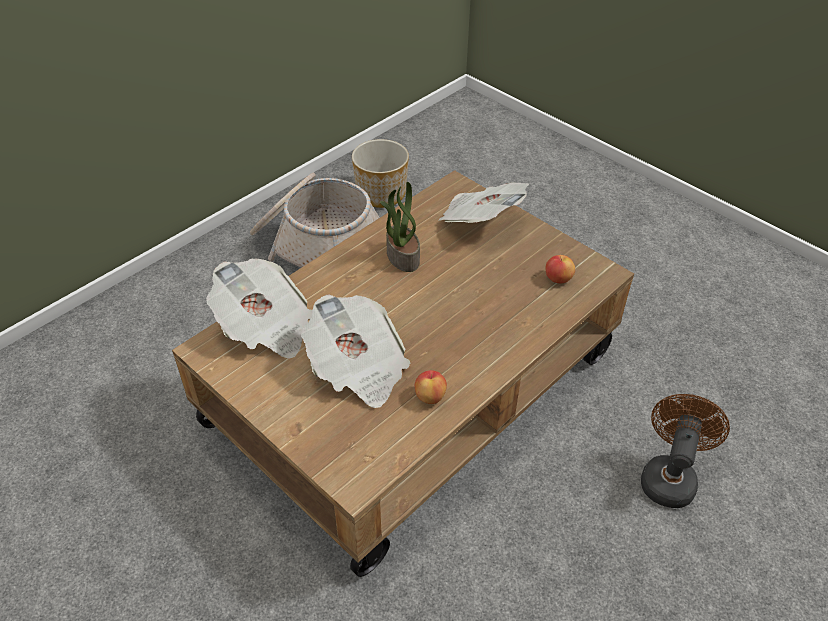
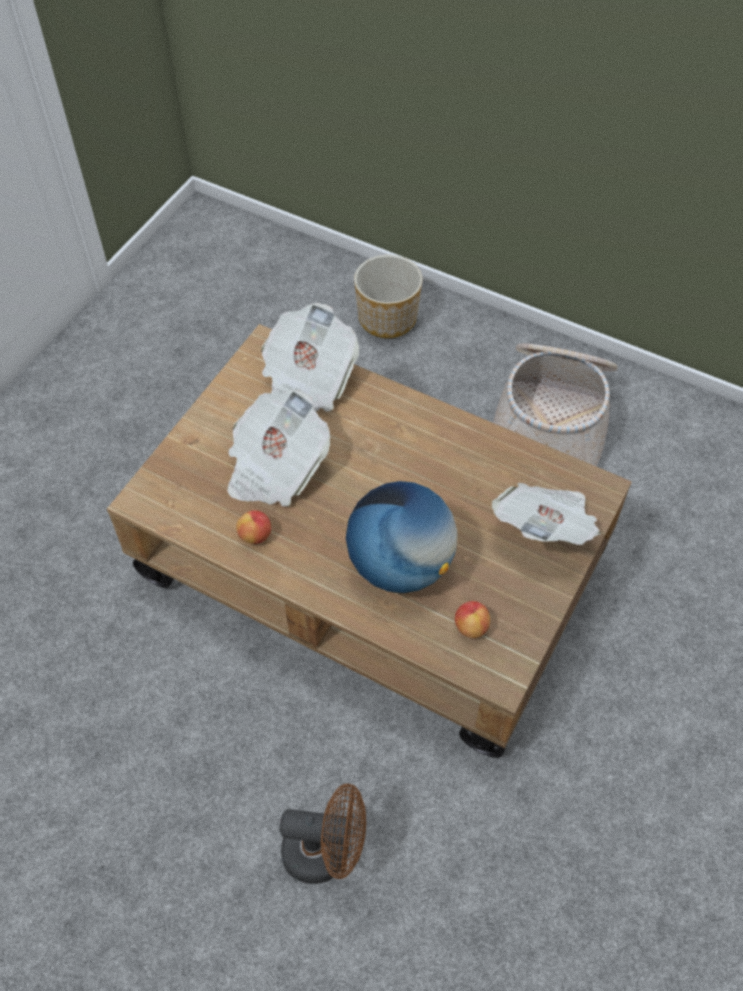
camera: 75 degrees right, 10 degrees up
planter [352,139,409,208] -> planter moved to [354,255,423,338]
potted plant [380,182,420,272] -> none
none -> globe [346,481,457,593]

